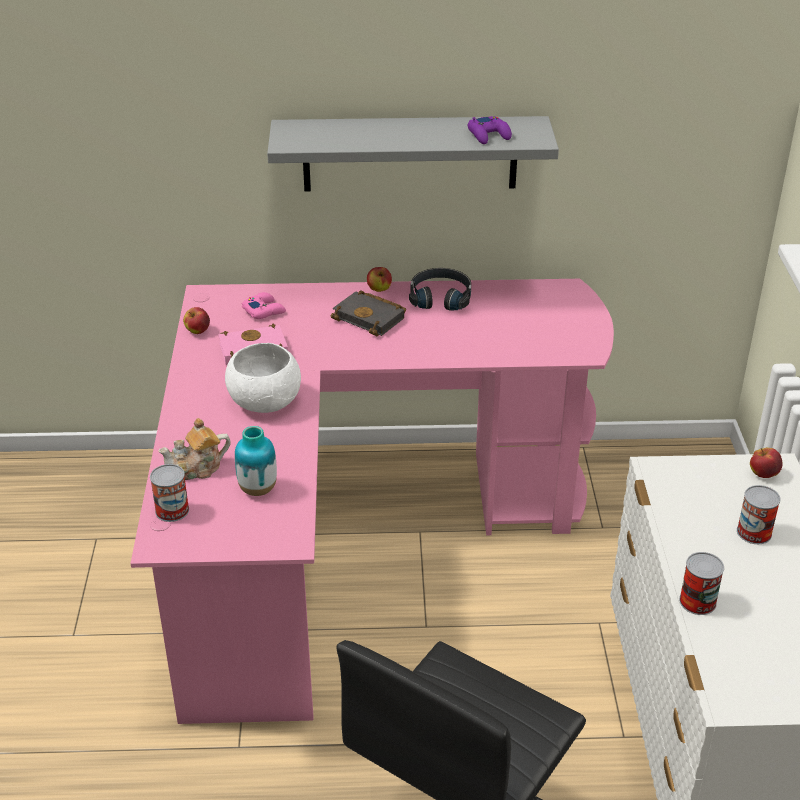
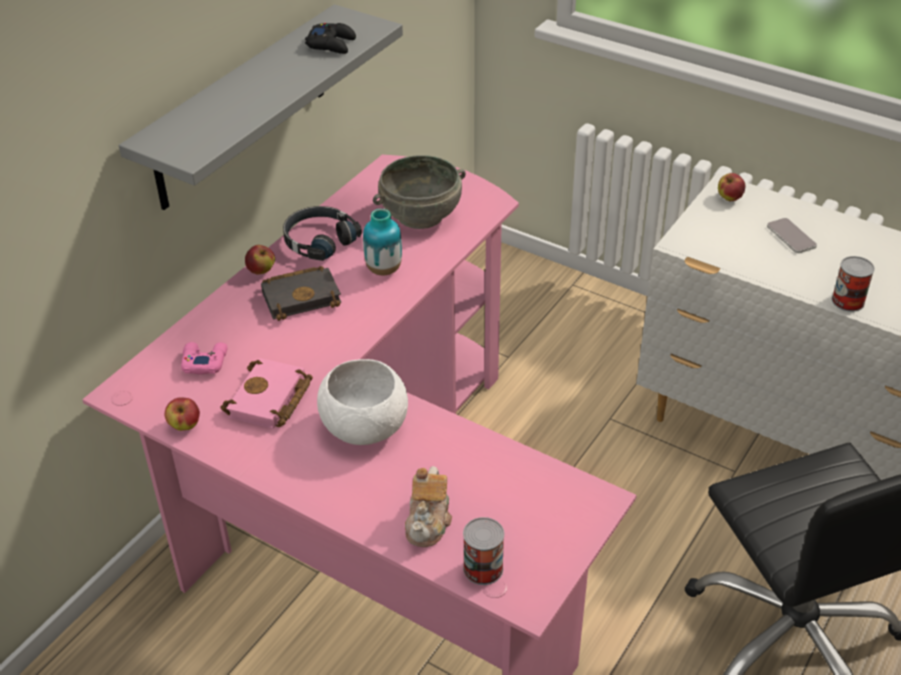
camera: 55 degrees left, 5 degrees up
vase [235,426,277,496] -> vase moved to [363,209,402,275]
purple game controller [468,116,512,144] -> black game controller [305,23,356,54]
can [737,485,781,544] -> phone [767,218,817,253]
none -> grey bowl [373,155,466,229]

